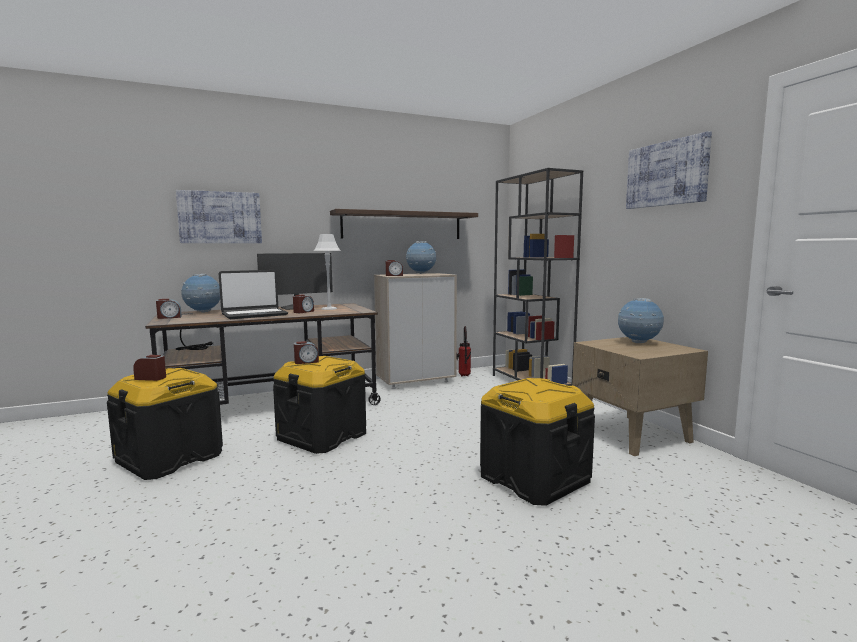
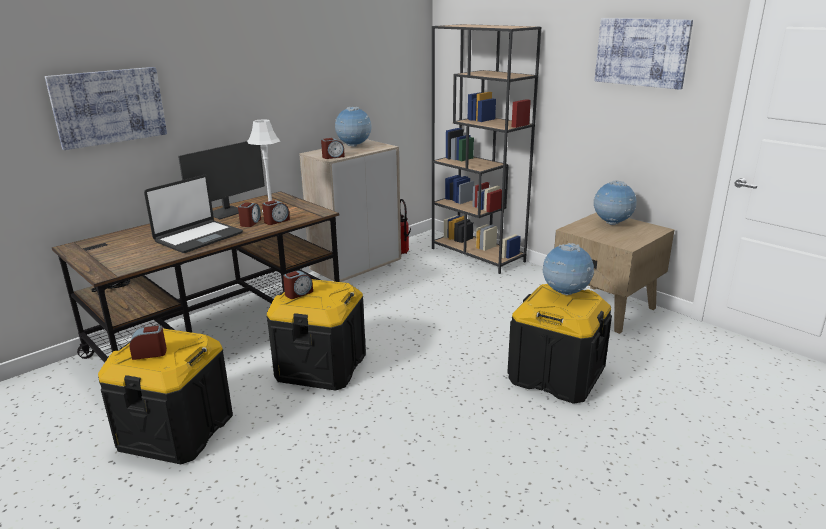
camera: 20 degrees left, 15 degrees up
alarm clock [156,299,182,319] -> alarm clock moved to [262,200,290,225]
globe [181,274,220,313] -> globe moved to [543,243,594,295]
shelf [330,209,478,239] -> none

